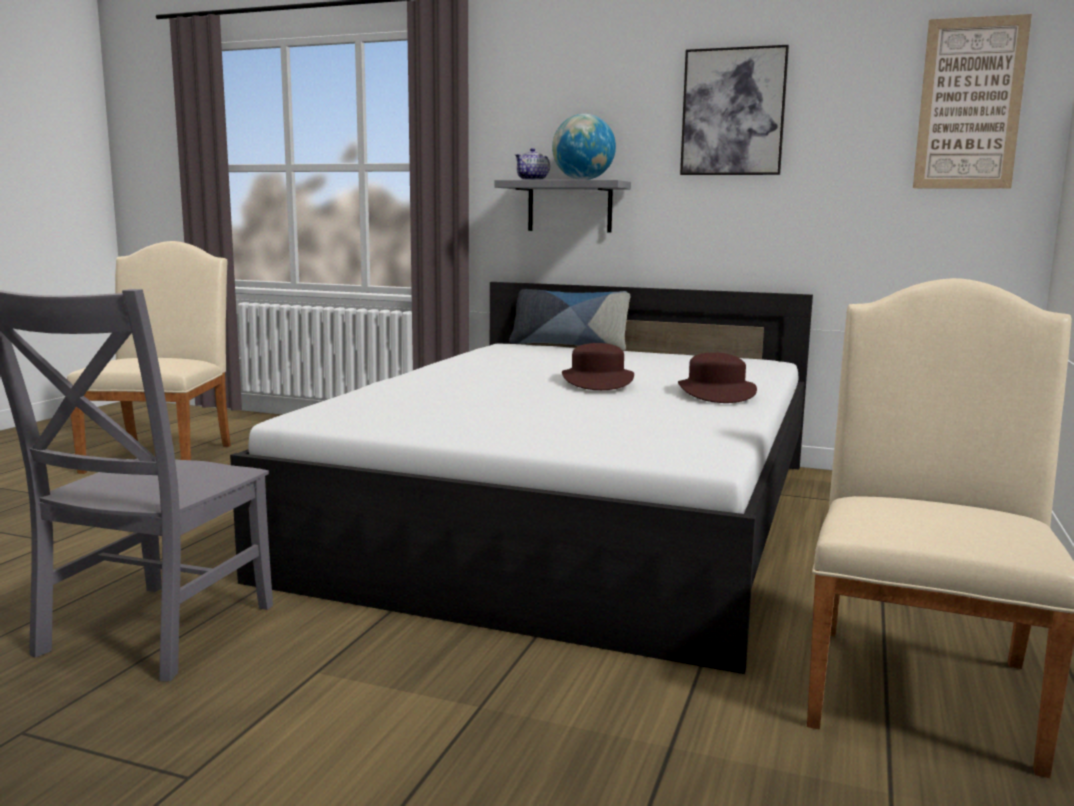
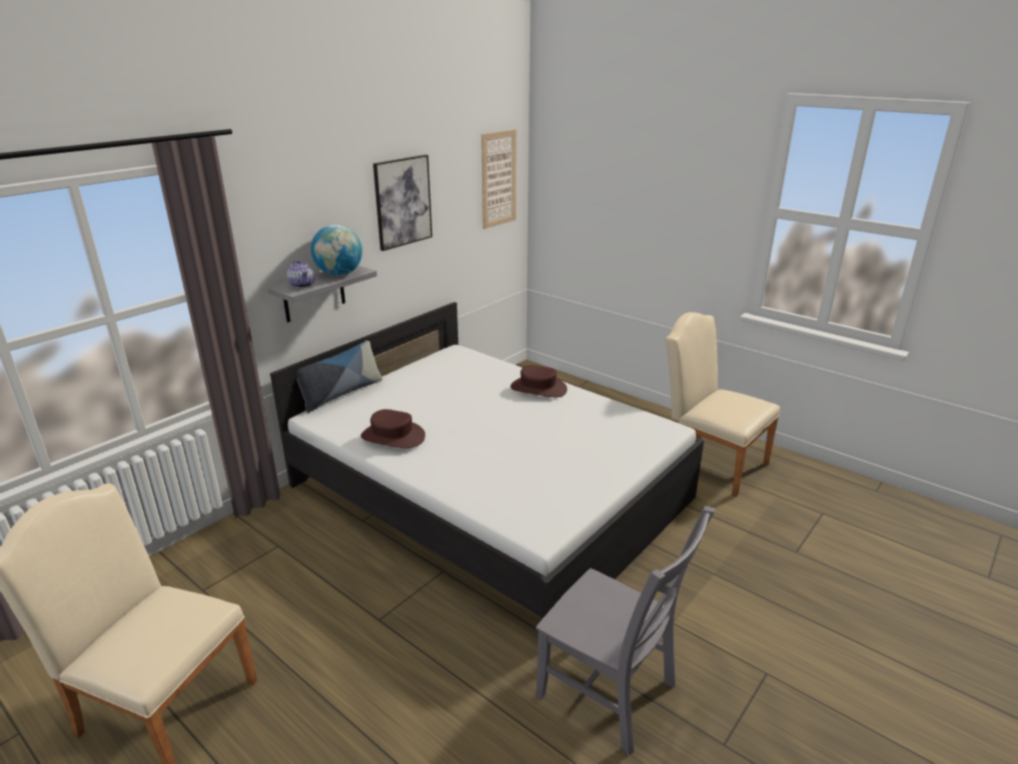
camera: 70 degrees left, 15 degrees up
brown hat [562,343,634,390] -> brown hat moved to [361,409,425,448]

